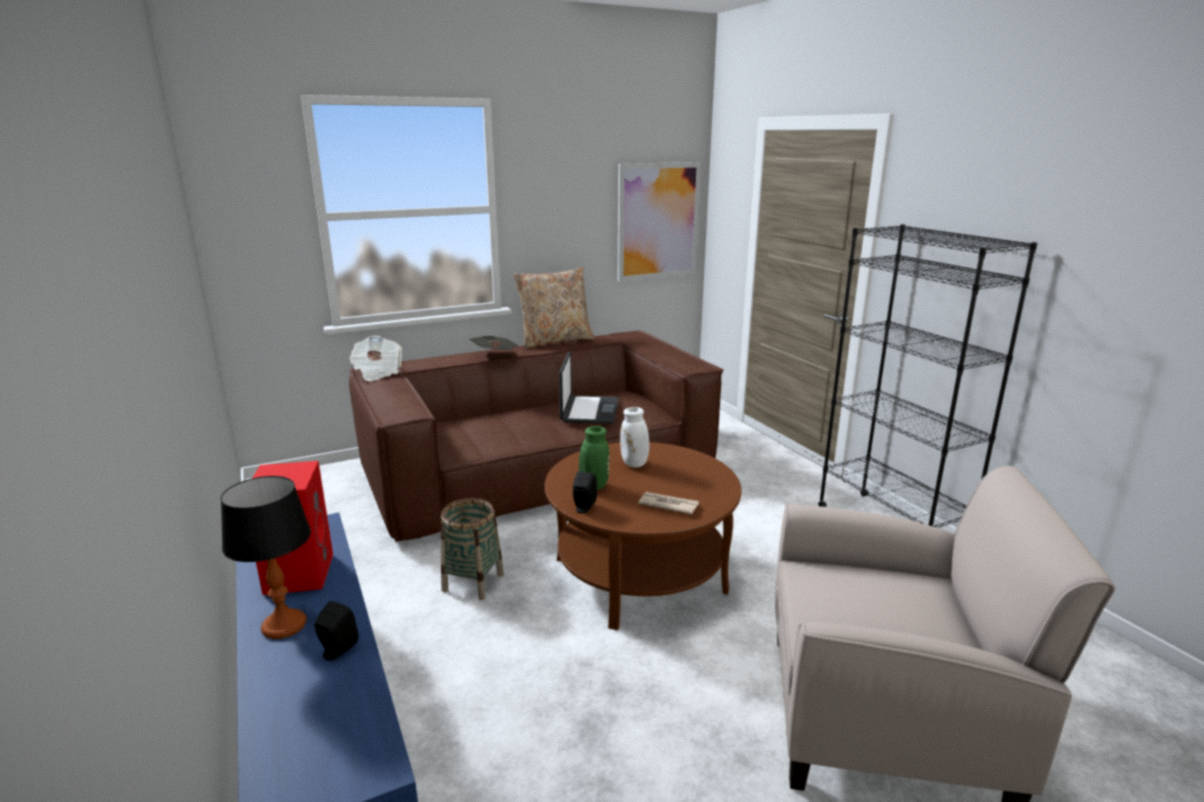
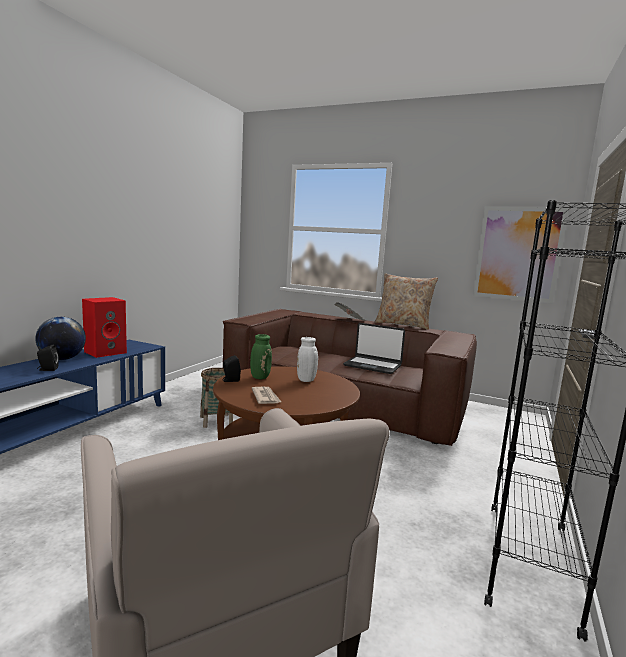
camera: 50 degrees right, 10 degrees down
table lamp [221,476,311,639] -> globe [35,317,86,360]
newspaper [349,336,402,381] -> none
laptop [559,351,619,424] -> laptop turned 60 degrees clockwise [343,323,405,374]

